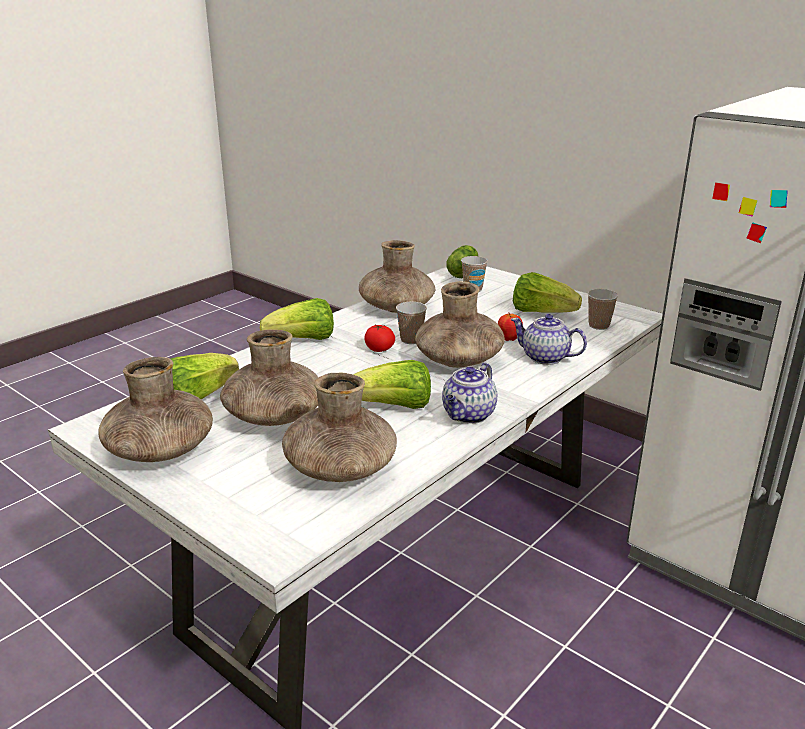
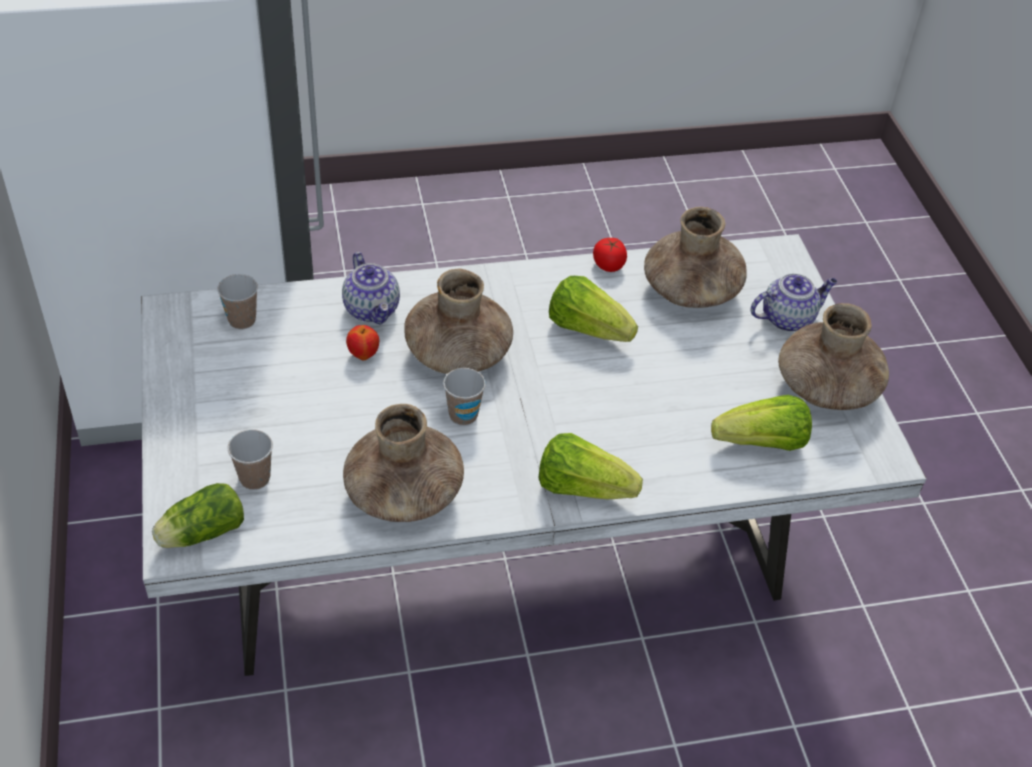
camera: 145 degrees left, 20 degrees up
brown vase [220,330,318,426] -> none
tomato [364,325,395,352] -> tomato moved to [593,238,627,272]
teapot [442,363,497,424] -> teapot moved to [751,274,837,332]
lettuce [513,272,582,313] -> none

